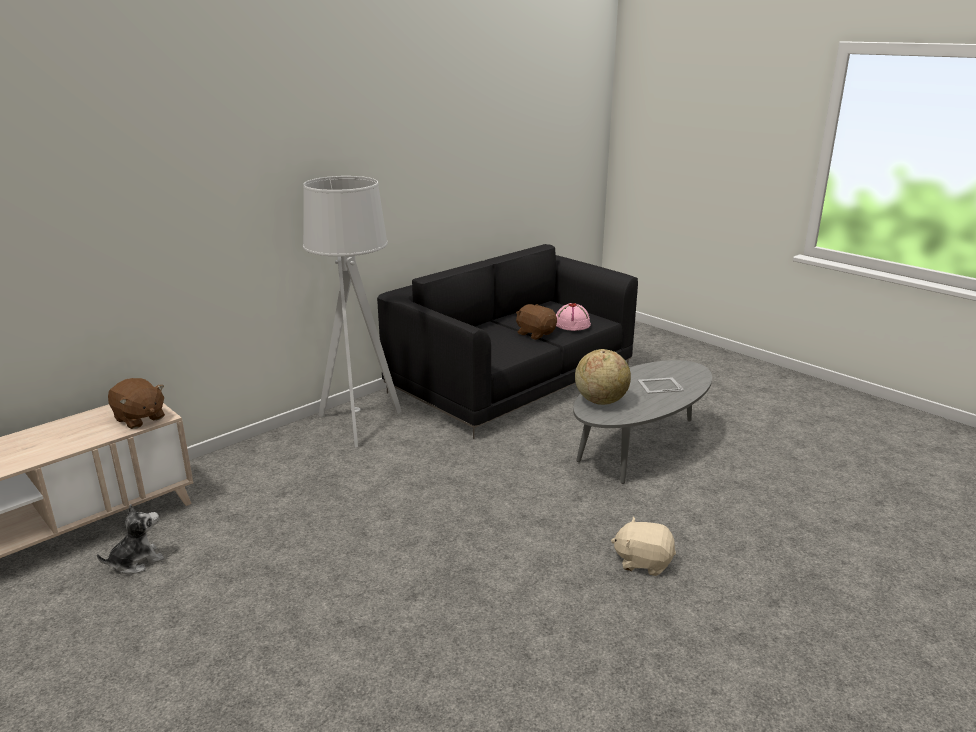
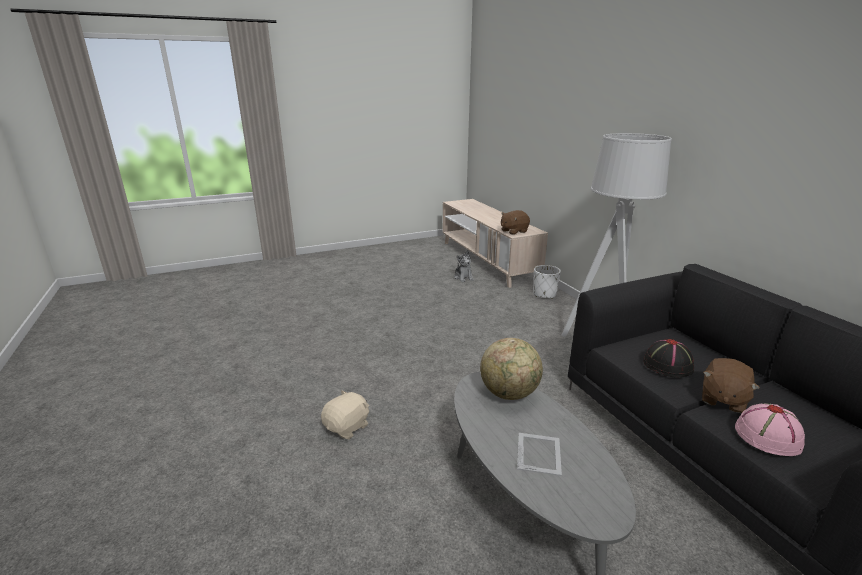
camera: 110 degrees right, 0 degrees up
brown plush toy [516,304,557,340] -> brown plush toy turned 150 degrees clockwise [702,358,760,413]
none -> white planter [533,265,561,299]
none -> black hat [643,339,694,378]

